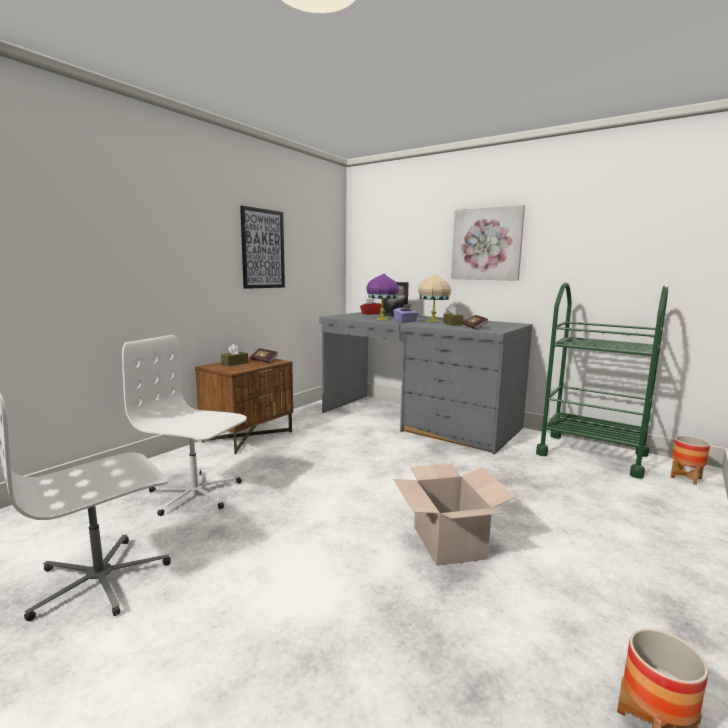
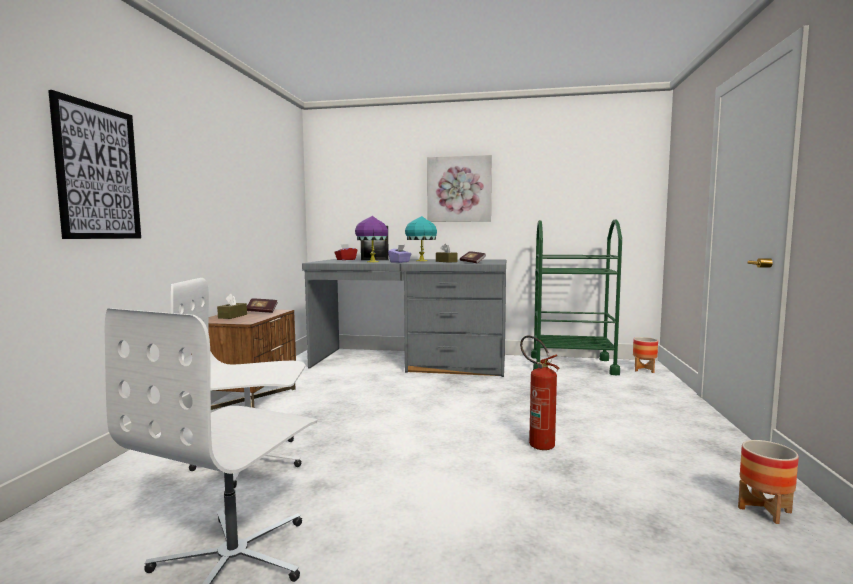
camera: 25 degrees left, 5 degrees down
picture [240,206,285,289] -> picture moved to [48,90,141,239]
cardboard box [393,464,515,566] -> fire extinguisher [520,336,560,450]
beige table lamp [418,274,451,322] -> turquoise table lamp [405,216,437,261]

